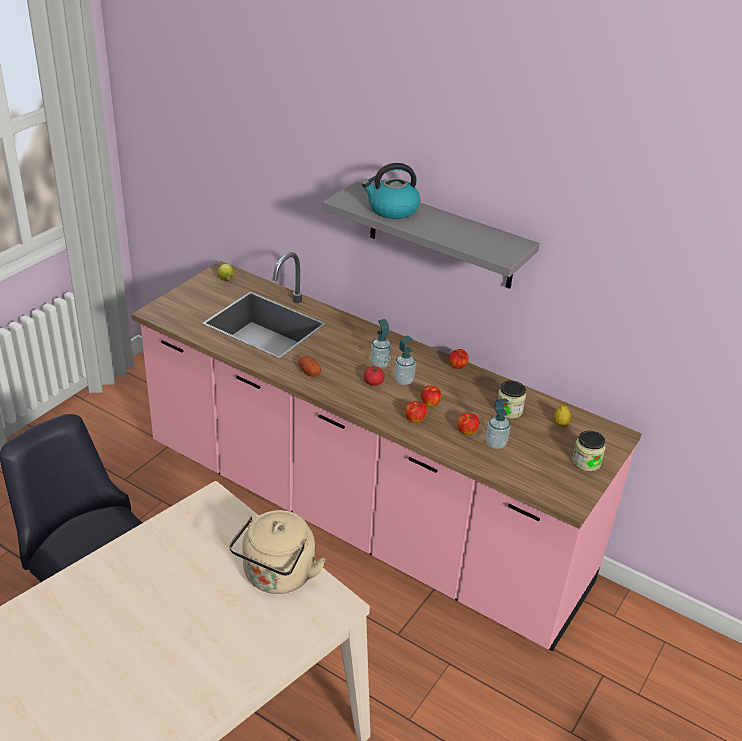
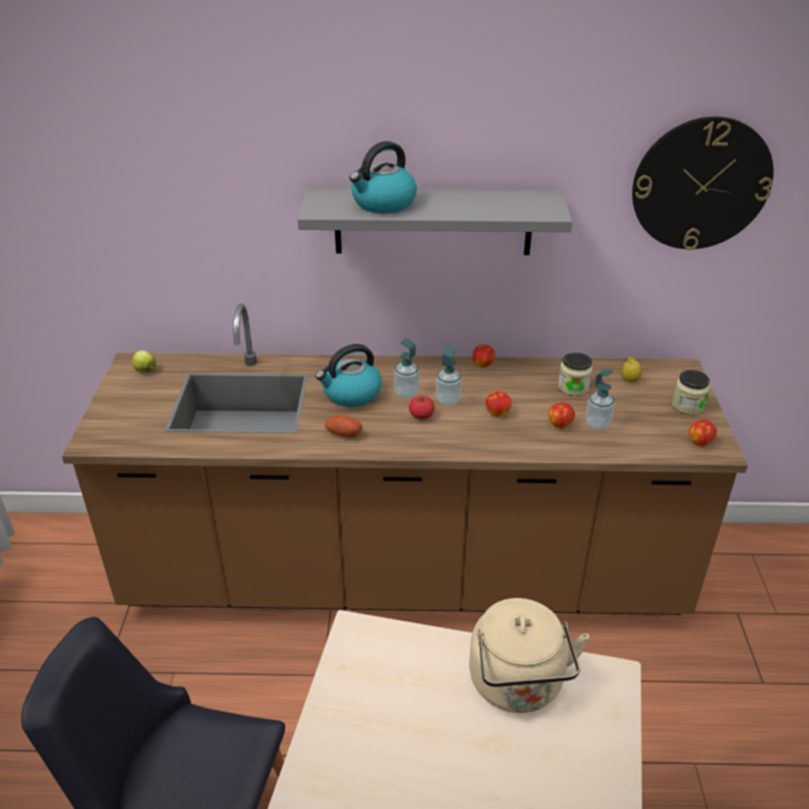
camera: 30 degrees left, 0 degrees up
pink counter [131,252,642,652] -> brown counter [62,304,748,615]
apple [405,401,427,423] -> apple moved to [689,420,717,447]
none -> kettle [315,344,382,407]
none -> wall clock [632,117,774,250]

